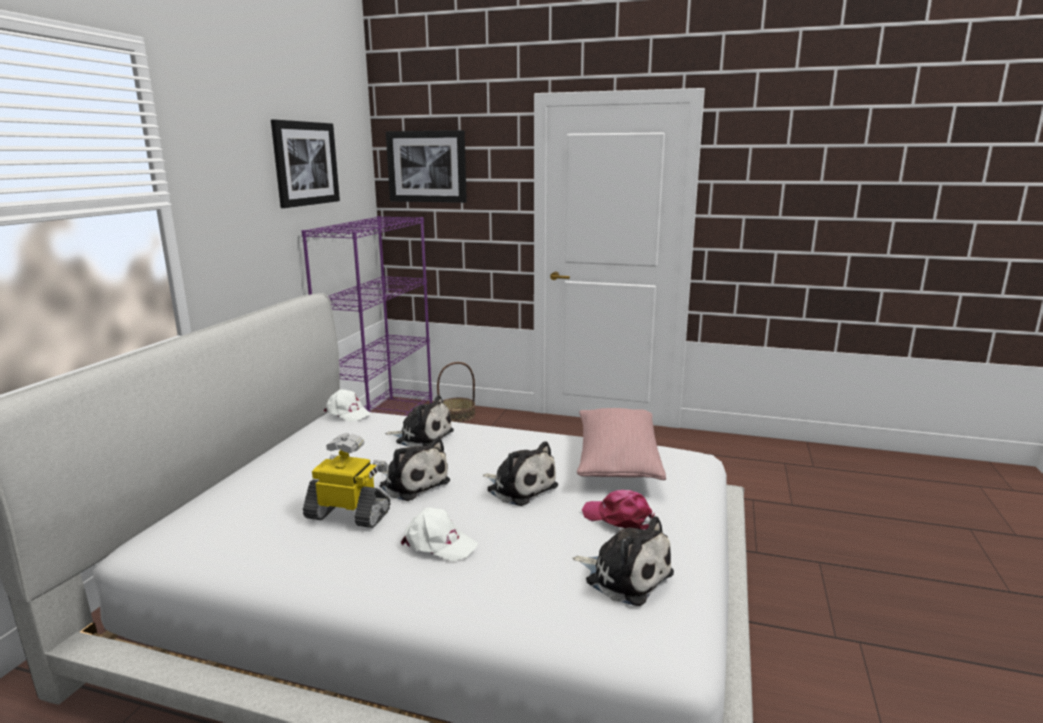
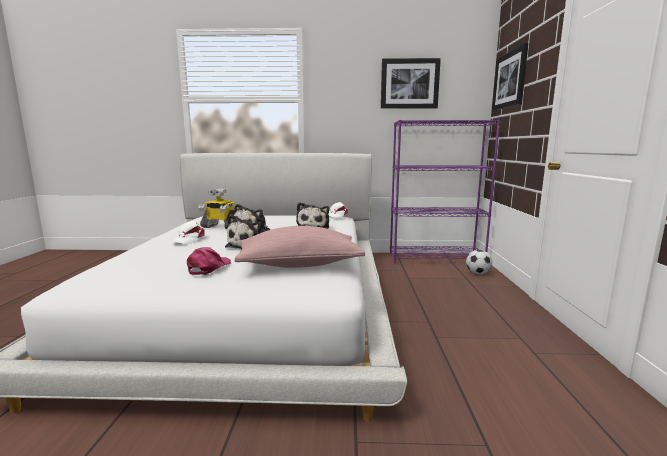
camera: 75 degrees right, 5 degrees down
toy robot [303,433,390,528] -> toy robot turned 105 degrees clockwise [198,188,235,229]
basket [437,362,475,422] -> football [466,250,492,274]
plush toy [573,516,674,606] -> none

